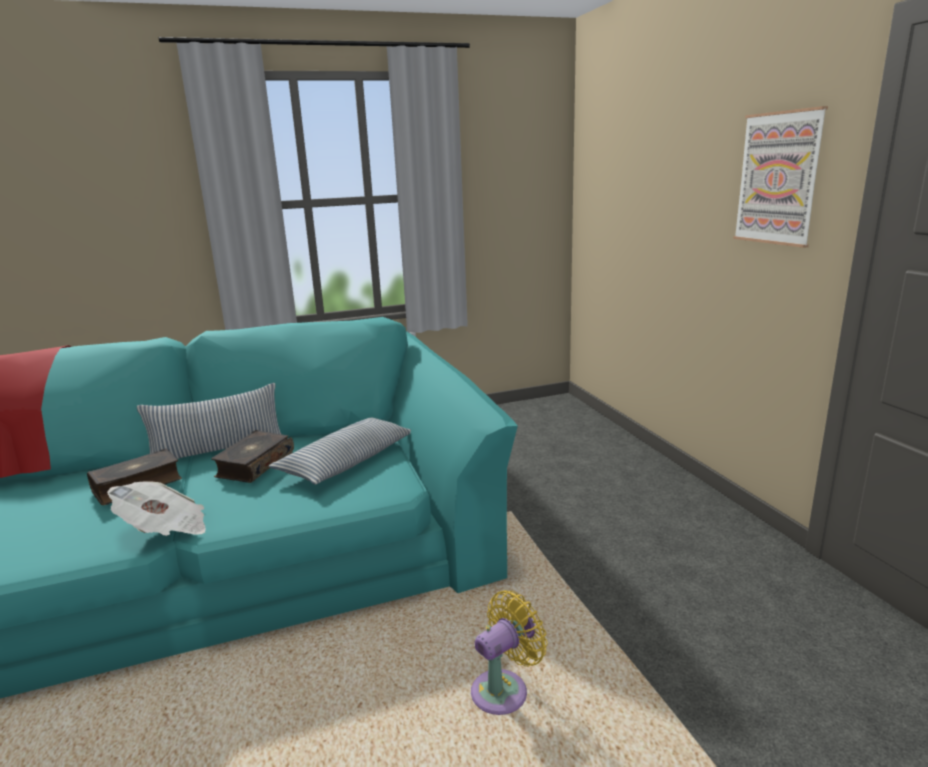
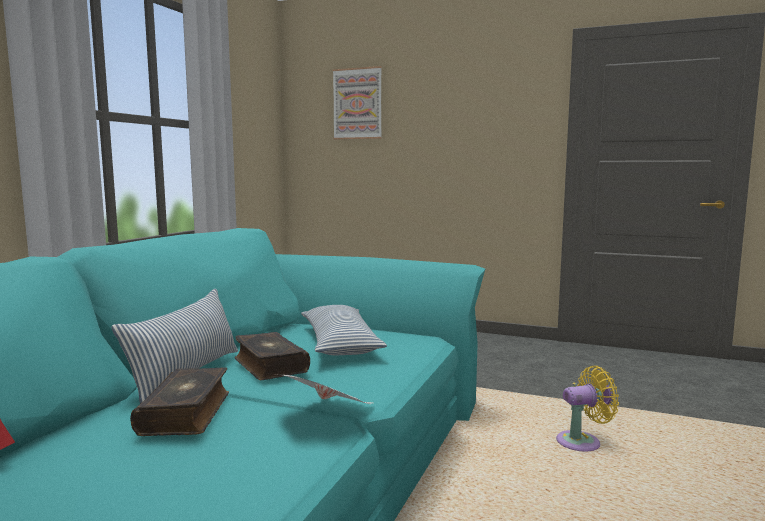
camera: 50 degrees left, 10 degrees down
yellow fan [471,590,548,715] -> yellow fan turned 75 degrees clockwise [556,366,619,452]
picture [733,106,828,248] -> picture moved to [333,66,382,139]

